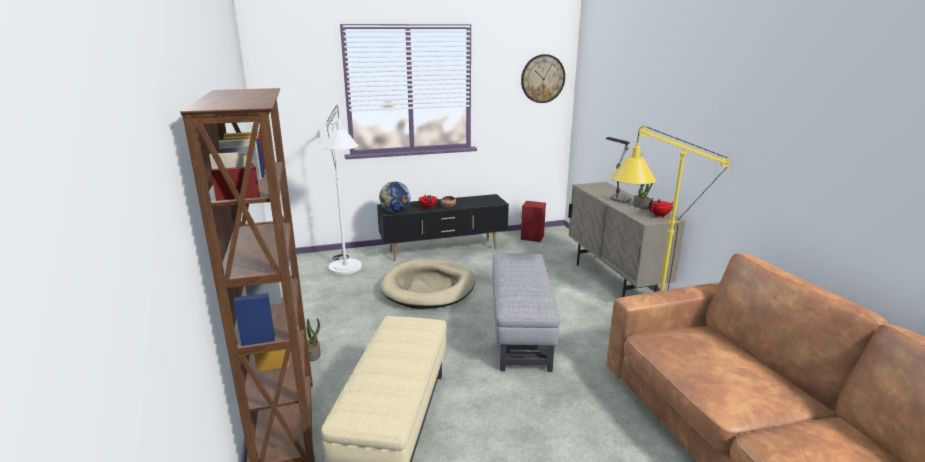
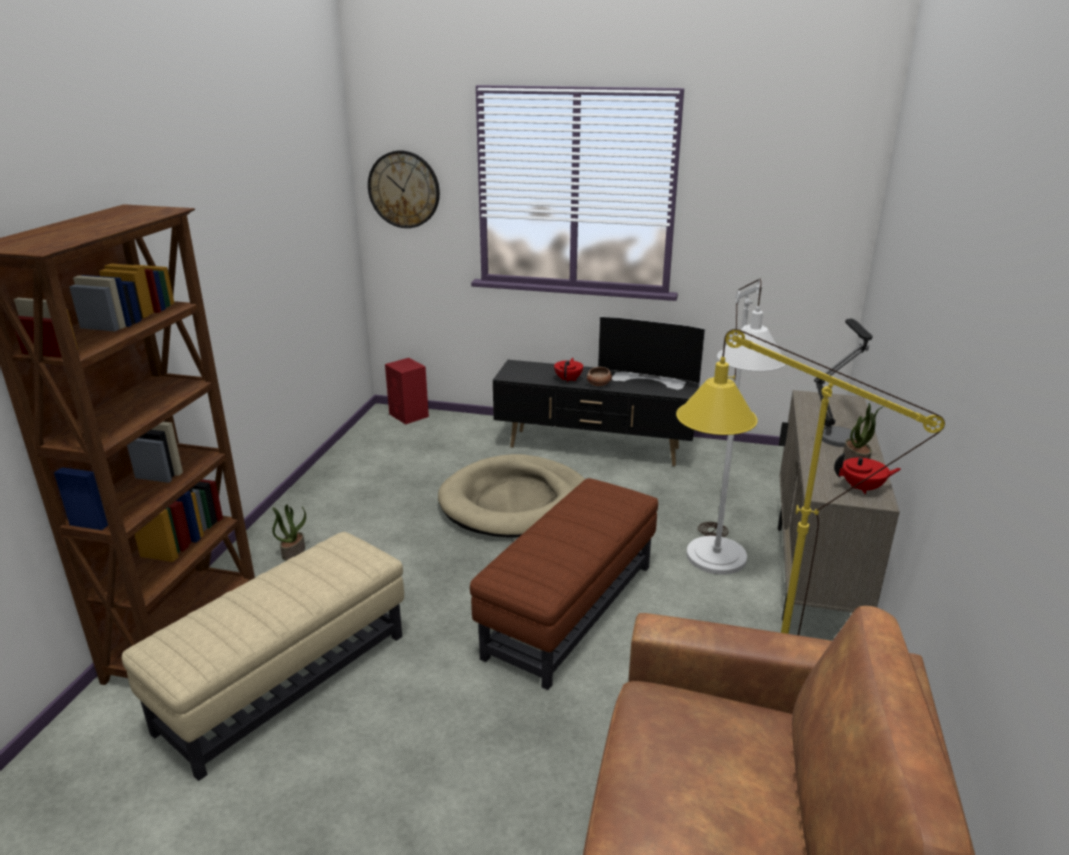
camera: 30 degrees right, 5 degrees up
white floor lamp [323,105,362,275] -> white floor lamp moved to [686,279,786,575]
globe [379,182,410,212] -> none
grey ottoman [492,253,560,372] -> brown ottoman [470,478,658,690]
wall clock [521,54,565,103] -> wall clock moved to [368,150,440,228]
red speaker [521,201,546,242] -> red speaker moved to [385,358,429,424]
none -> television [598,317,705,390]

